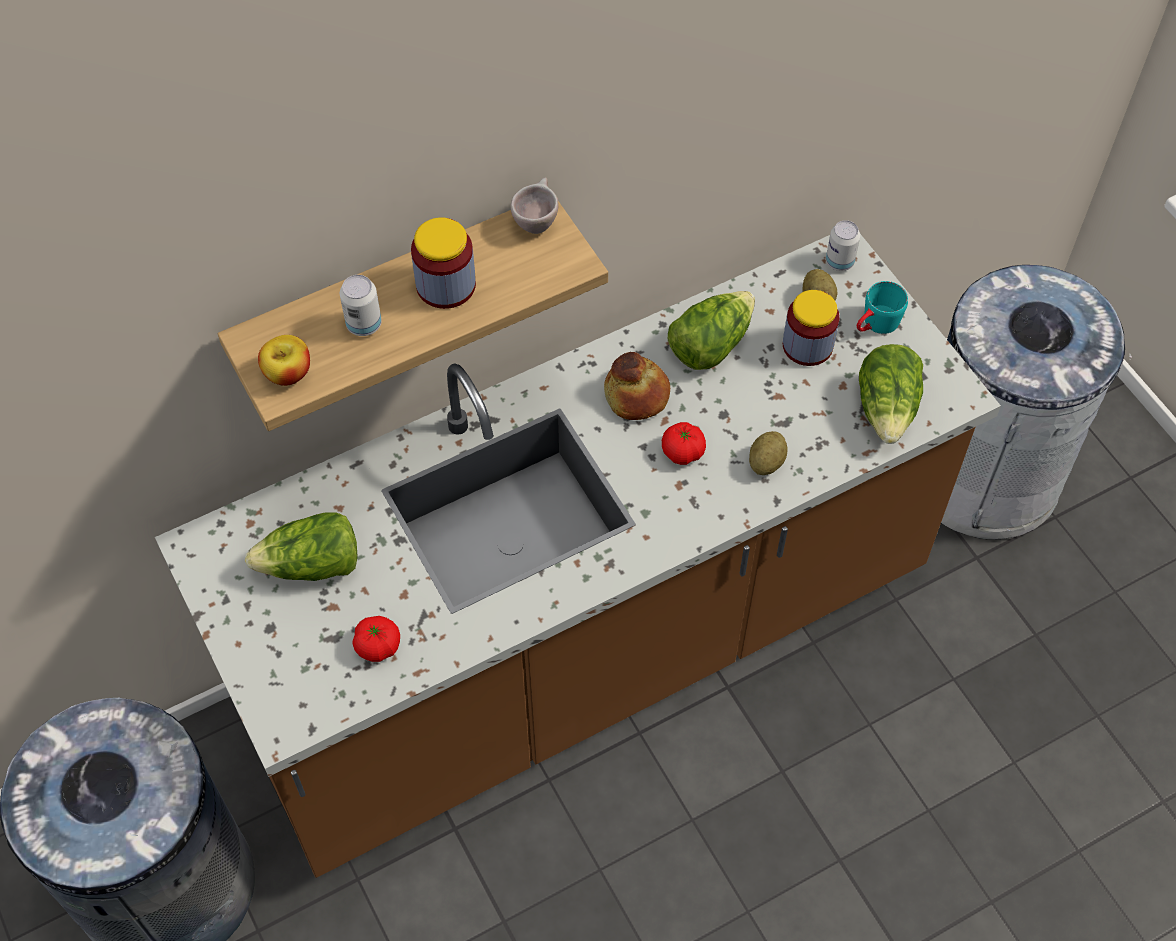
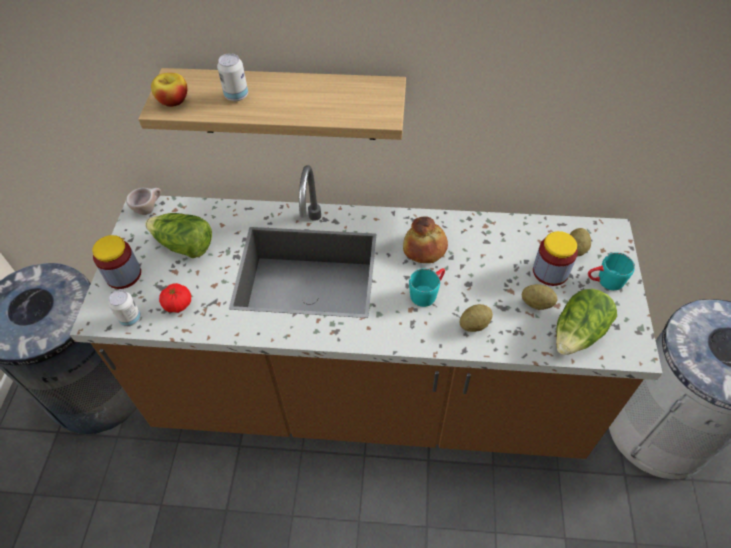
camera: 35 degrees right, 5 degrees down
jar [411,217,476,309] -> jar moved to [92,235,141,289]
beige cup [510,177,559,234] -> beige cup moved to [126,188,161,215]
tomato [662,422,706,465] -> turquoise mug [409,268,445,307]
lettuce [668,291,755,370] -> none
can [826,220,860,271] -> can moved to [108,290,141,327]
none -> potato [522,284,557,310]

